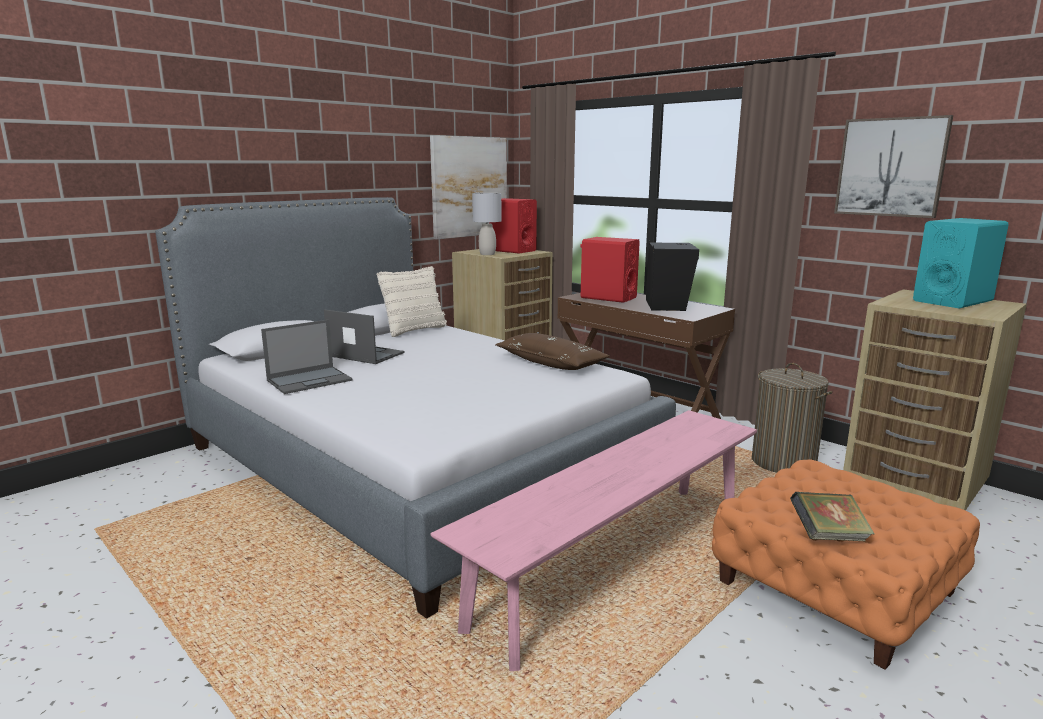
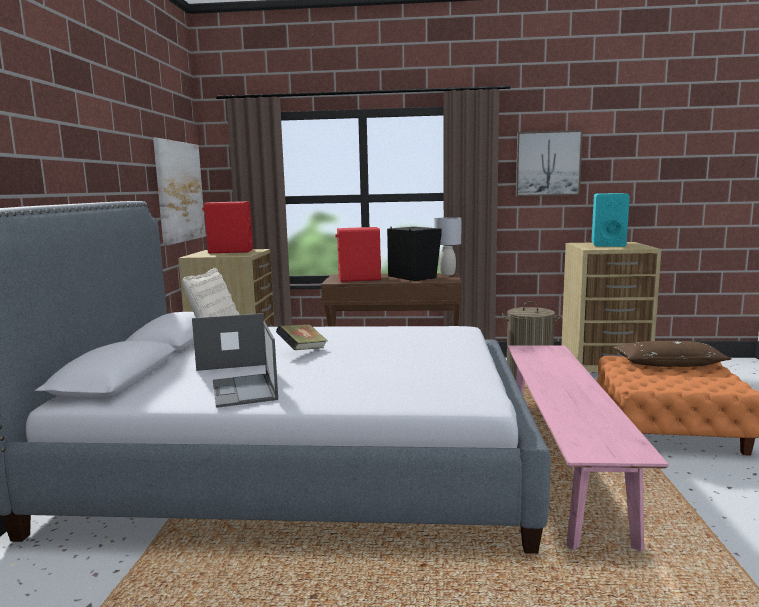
camera: 40 degrees left, 5 degrees down
laptop [261,320,353,394] -> laptop turned 150 degrees clockwise [213,322,278,408]
grey table lamp [472,193,502,255] -> grey table lamp moved to [434,217,461,275]
brown pillow [495,333,610,370] -> brown pillow moved to [613,341,731,367]
book [790,492,875,541] -> book moved to [276,324,328,350]

